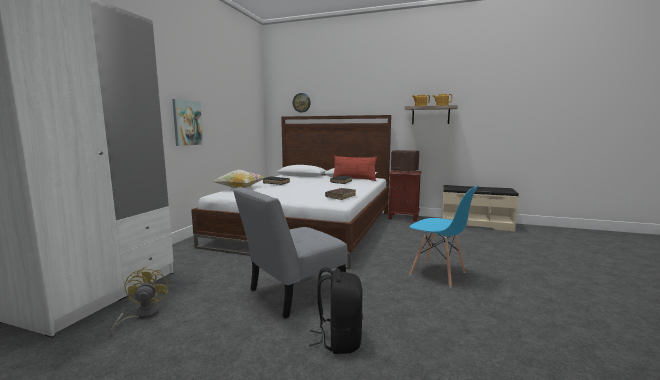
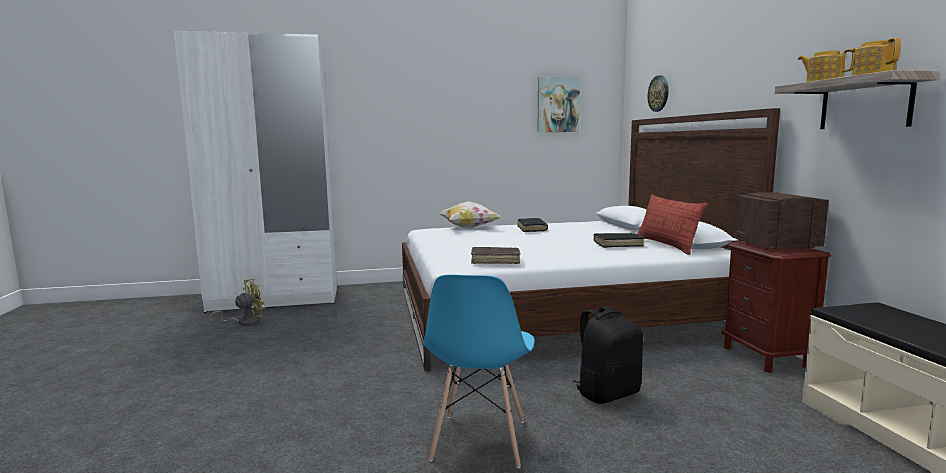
camera: 60 degrees right, 0 degrees up
picture [172,99,203,146] -> picture moved to [537,77,580,132]
grey chair [233,187,348,319] -> none
black backpack [309,267,363,354] -> black backpack moved to [573,306,643,404]

